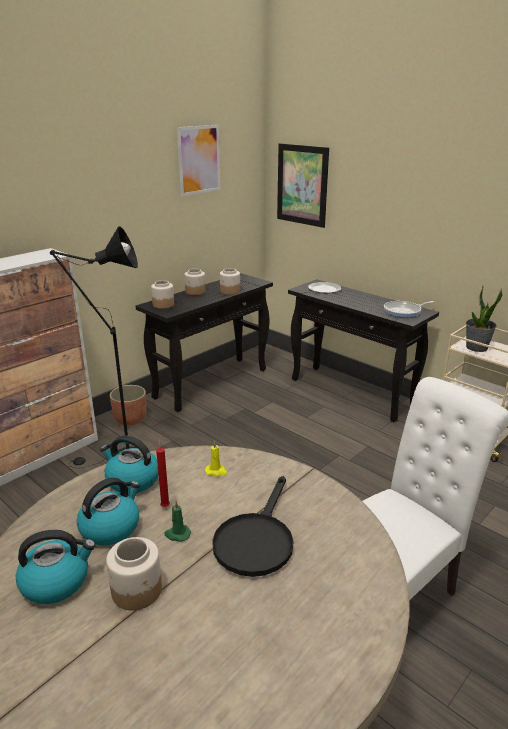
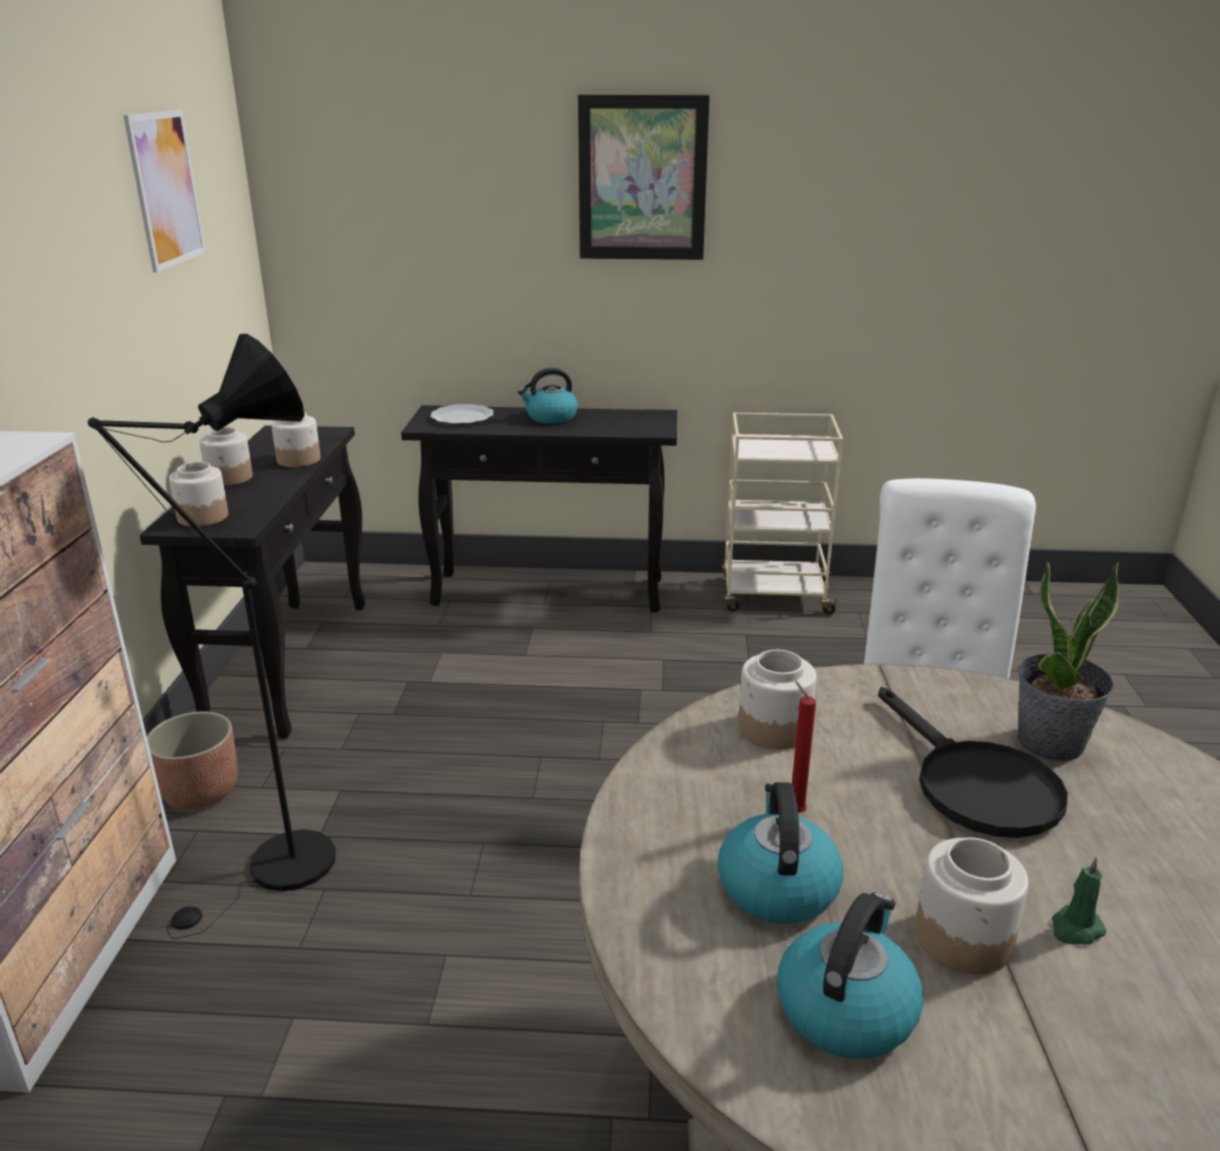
camera: 40 degrees left, 0 degrees up
kettle [100,435,159,493] -> kettle moved to [518,368,578,424]
green candle [164,501,191,542] -> green candle moved to [1052,857,1106,944]
yellow candle [205,440,228,477] -> jar [738,650,816,749]
picture [277,143,329,228] -> picture moved to [578,95,710,260]
frying pan [384,301,434,318] -> none
potted plant [466,286,503,352] -> potted plant moved to [1017,561,1119,761]

